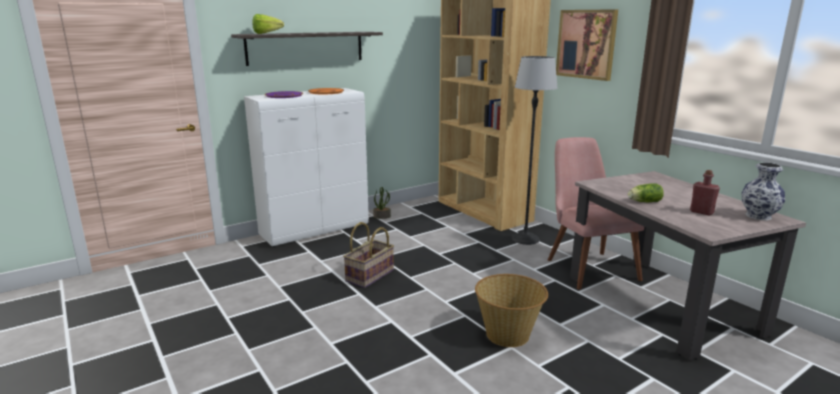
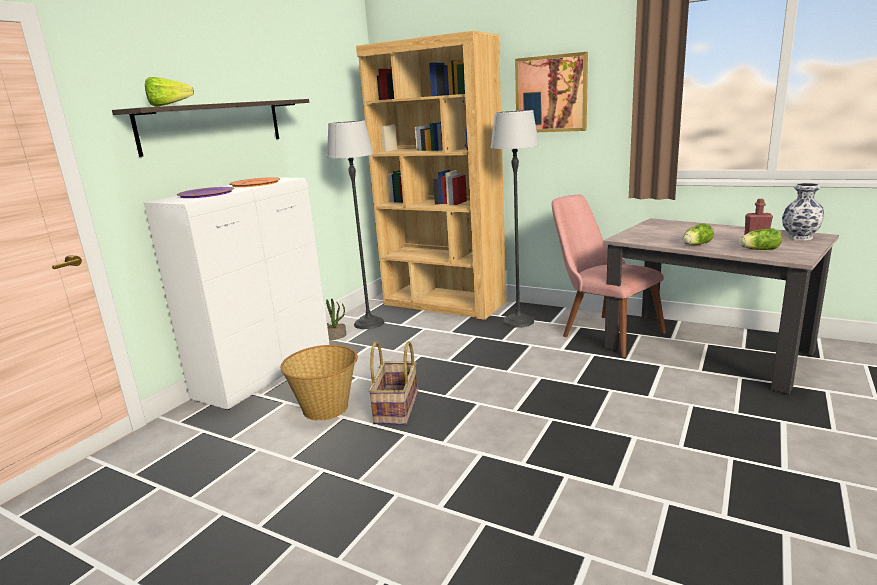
camera: 25 degrees left, 0 degrees up
basket [475,274,548,347] -> basket moved to [281,345,358,421]
none -> floor lamp [327,121,384,329]
none -> lettuce [739,228,782,250]

